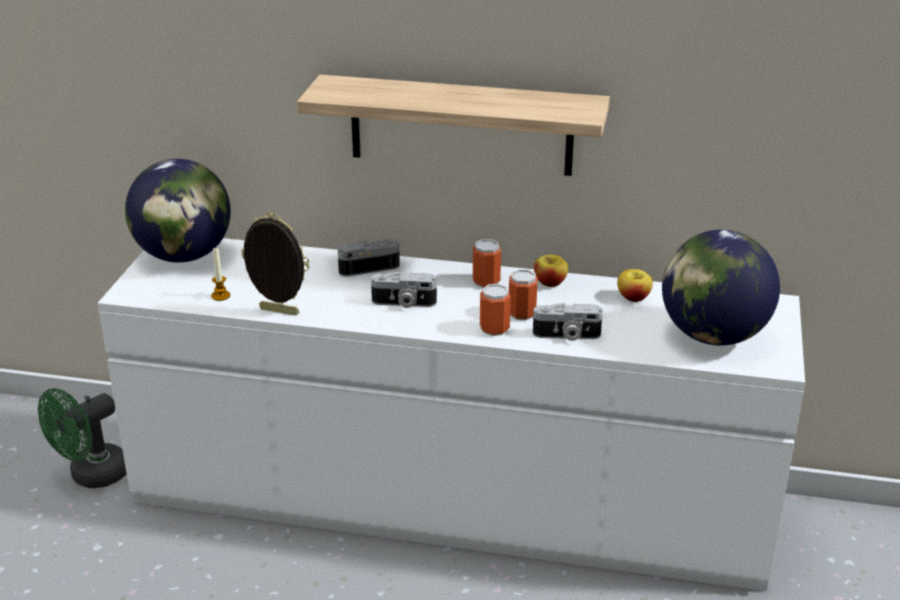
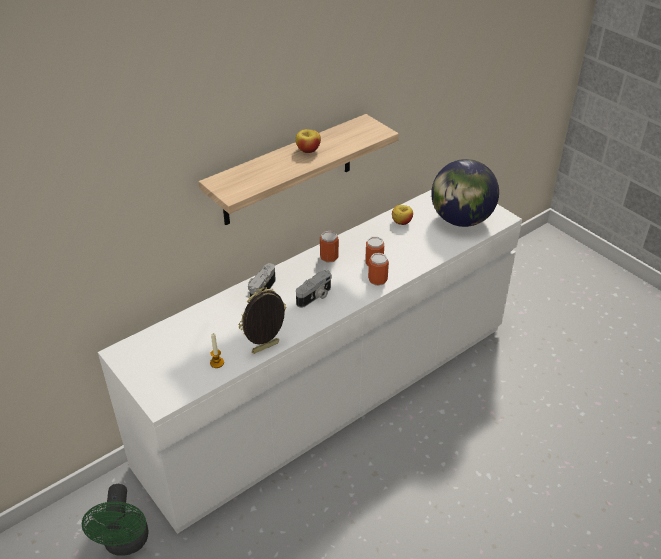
camera: 50 degrees left, 10 degrees up
globe [125,159,231,263] -> none
camera [533,303,603,341] -> none
apple [534,255,568,287] -> apple moved to [295,129,321,153]

